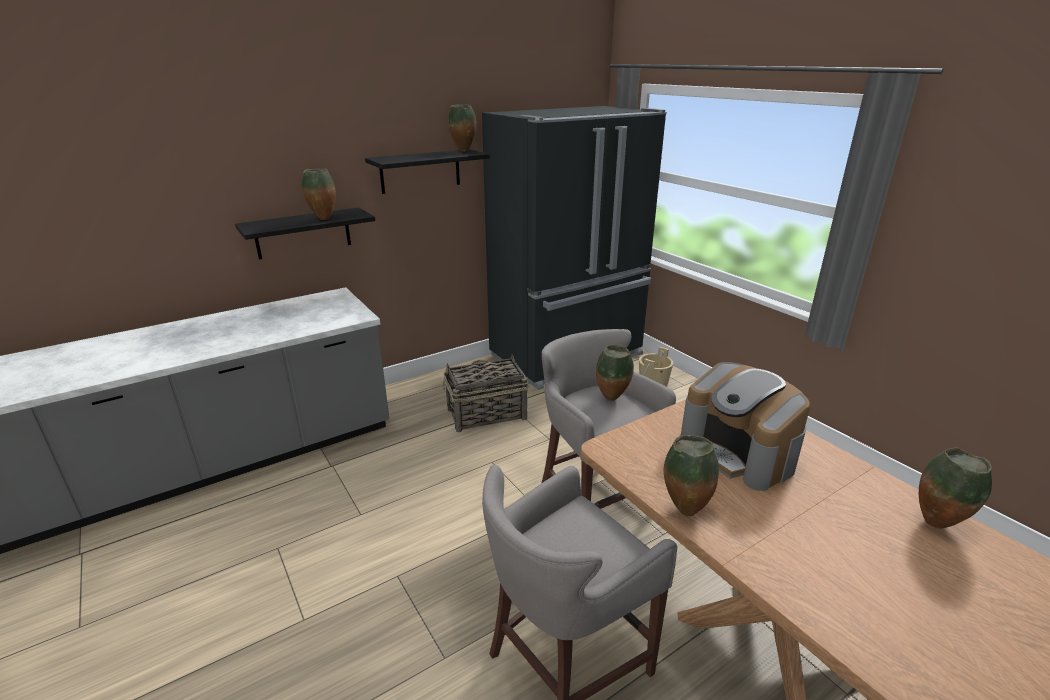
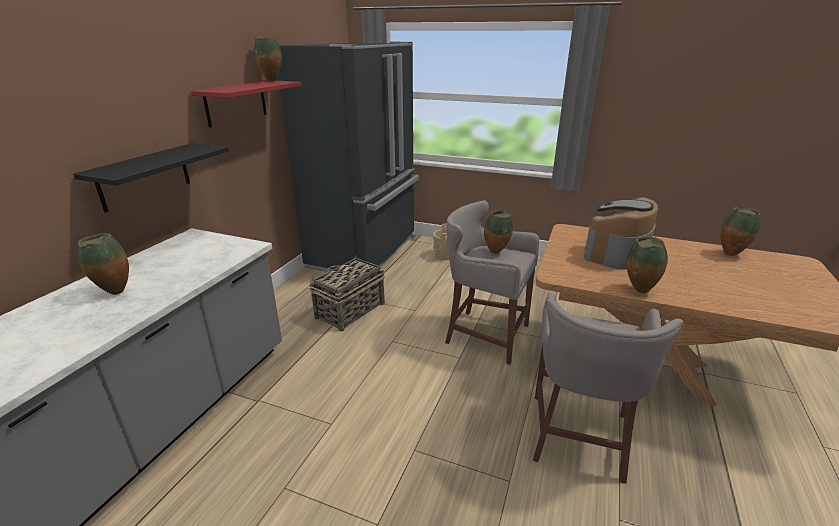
camera: 35 degrees left, 0 degrees up
vase [301,168,336,220] -> vase moved to [78,233,129,295]
black shelf [365,149,490,194] -> red shelf [191,81,302,128]
coffee machine [681,362,810,491] -> coffee machine turned 105 degrees clockwise [584,197,658,270]

